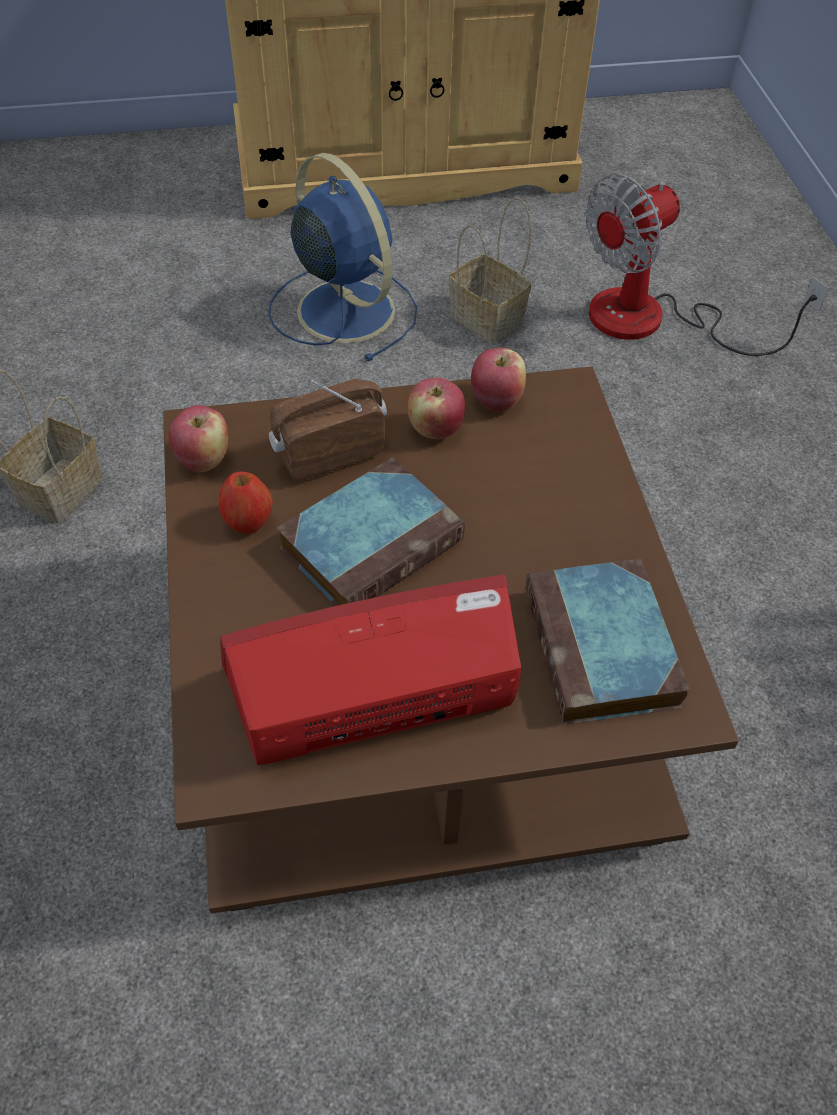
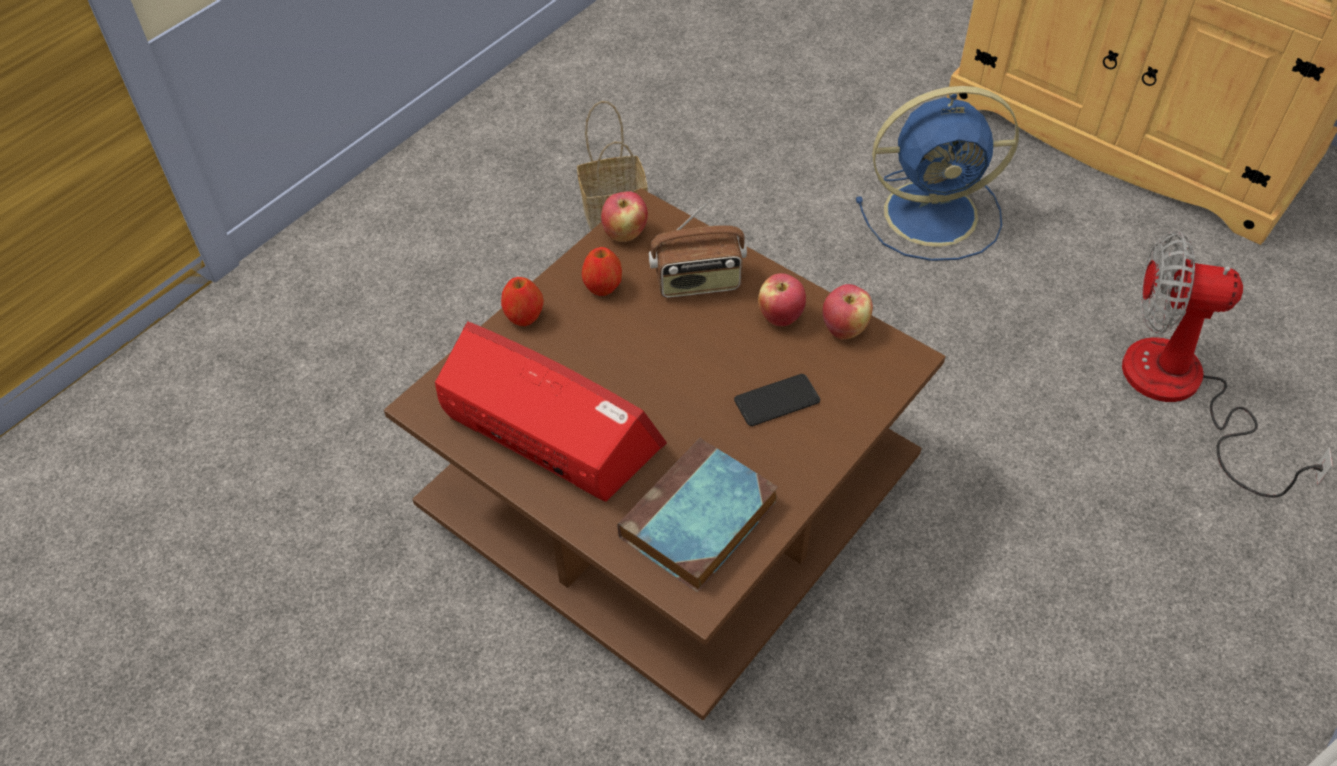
camera: 50 degrees right, 0 degrees up
blue fan [268,153,417,361] -> blue fan turned 75 degrees clockwise [856,86,1019,261]
radio [269,379,387,482] -> radio turned 150 degrees clockwise [649,198,747,298]
book [276,458,465,606] -> none
basket [449,197,531,344] -> none
none -> apple [501,277,544,326]
none -> phone [734,374,820,426]

